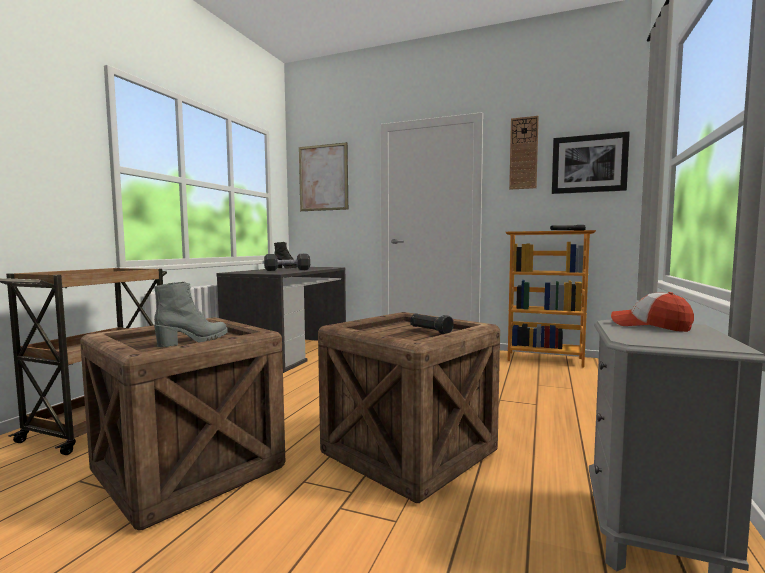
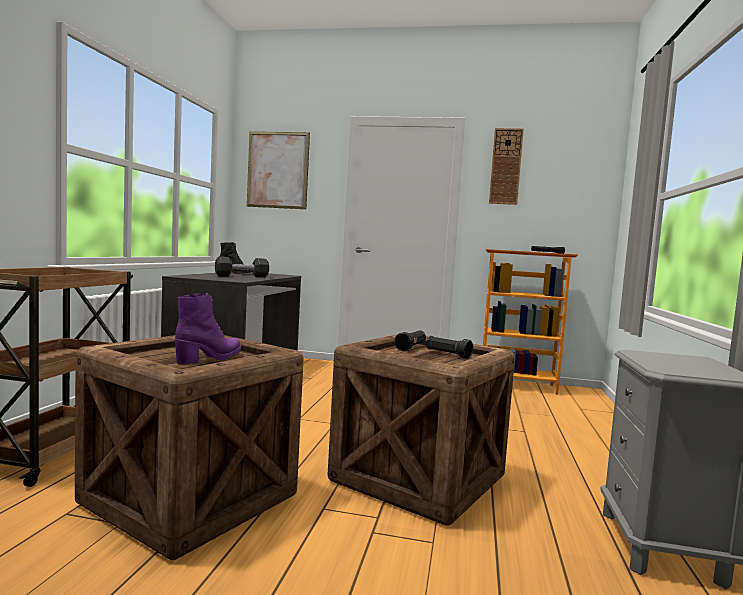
camera: 10 degrees left, 0 degrees up
grey boot [154,281,228,347] -> purple boot [175,293,241,364]
picture [552,132,630,194] -> none
cap [611,292,694,332] -> none
none -> black flashlight [394,330,426,351]

